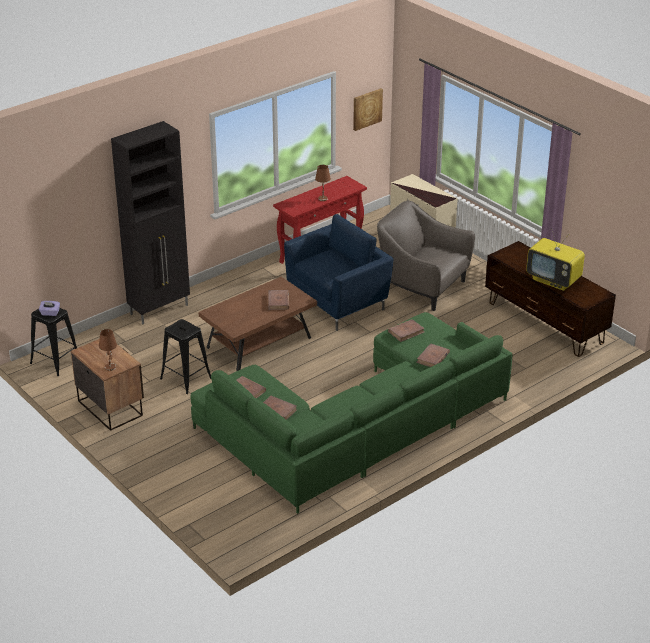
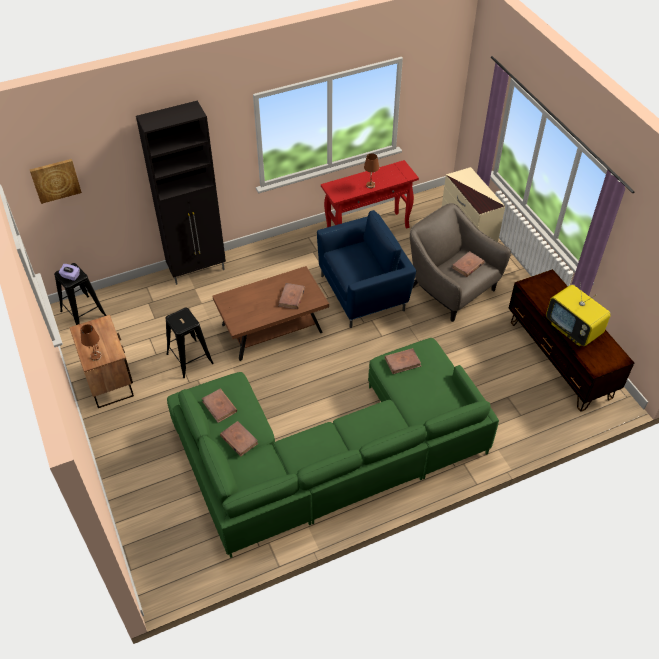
camera: 15 degrees right, 15 degrees up
picture [353,88,383,131] -> picture moved to [30,159,82,204]
brown book [416,343,450,367] -> brown book moved to [451,251,485,277]

